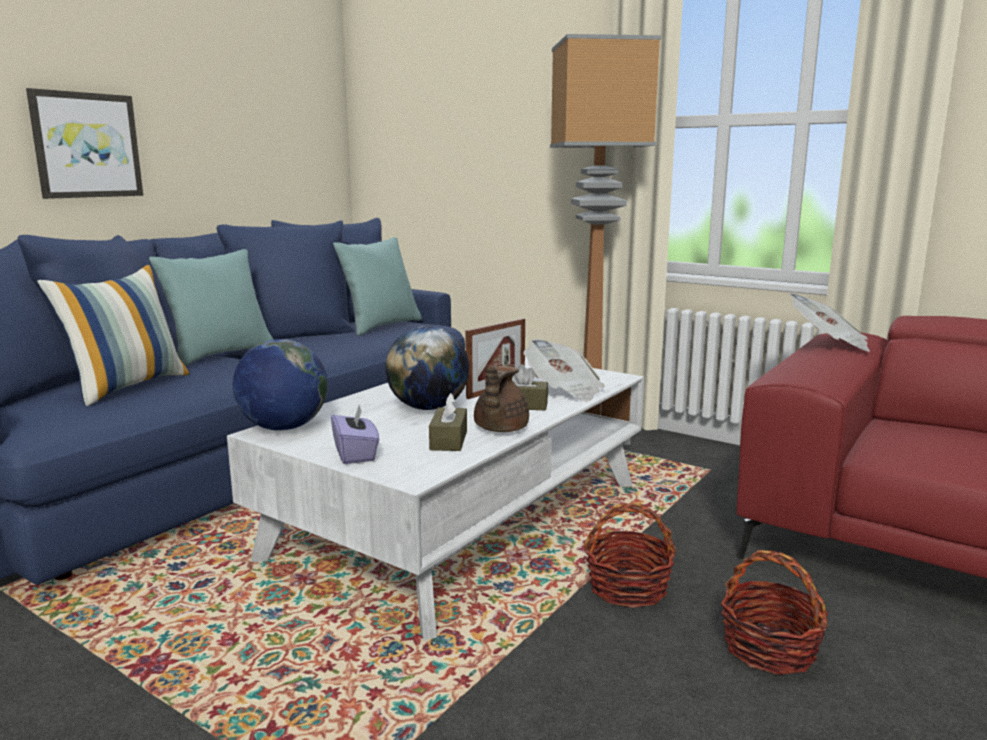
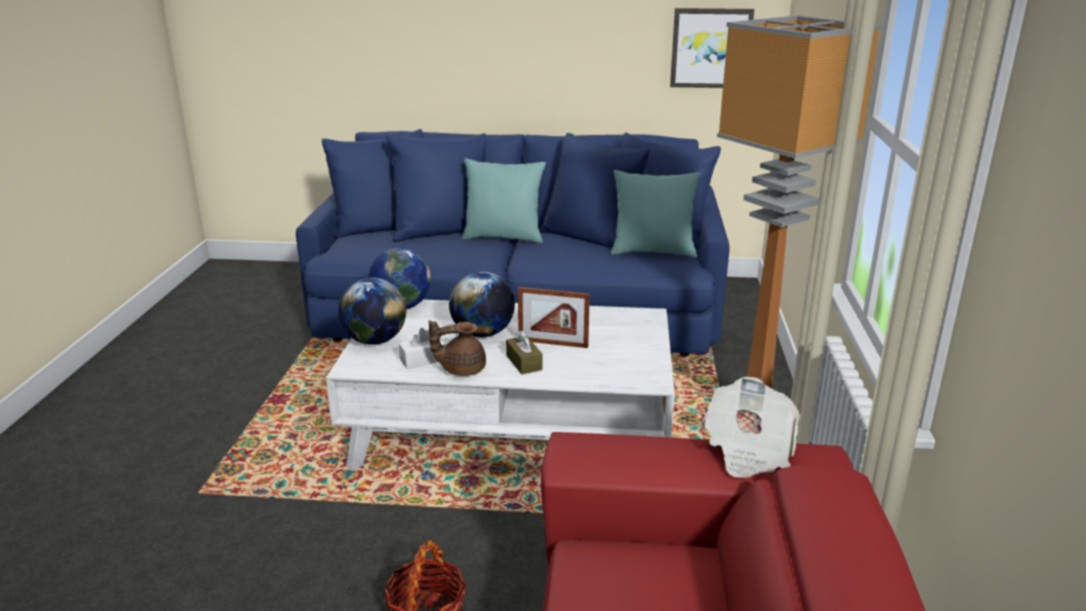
camera: 60 degrees right, 10 degrees up
picture [26,88,143,199] -> picture moved to [670,8,754,88]
pillow [37,264,190,407] -> none
purple tissue box [331,406,380,464] -> globe [338,278,406,345]
brown tissue box [429,393,467,451] -> white tissue box [399,328,446,369]
newspaper [524,339,605,402] -> none
basket [583,502,677,608] -> none

